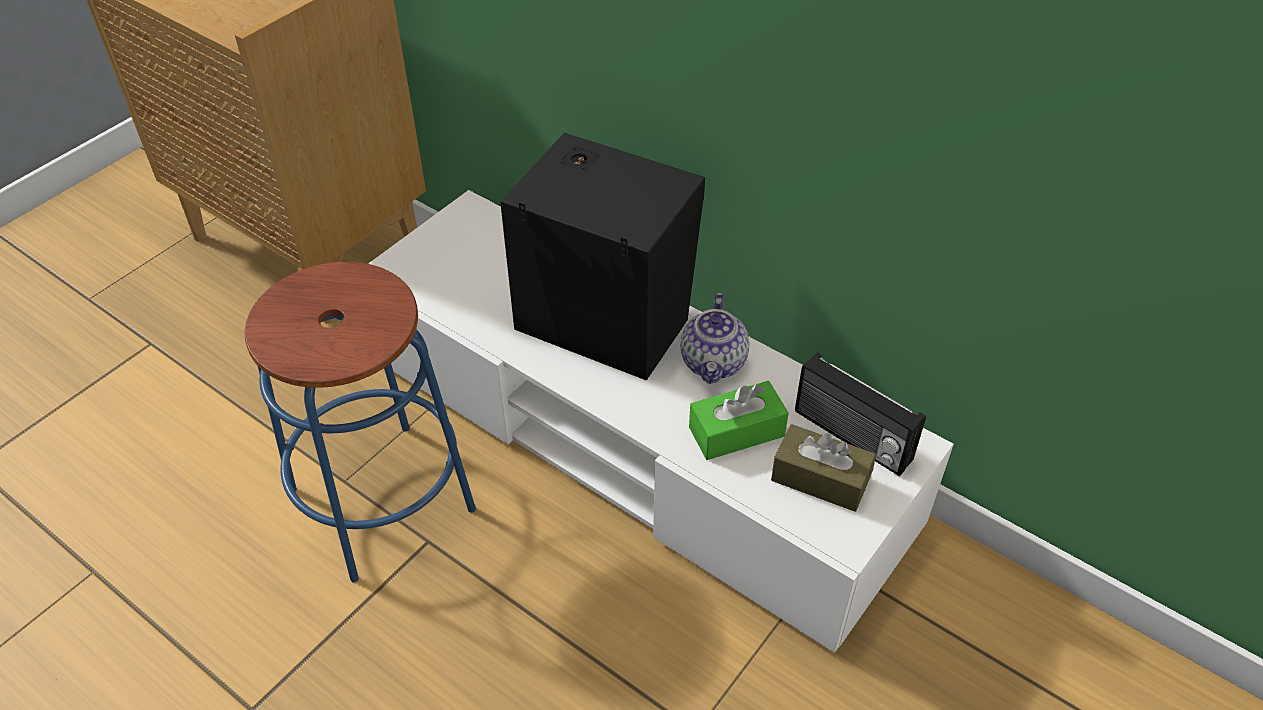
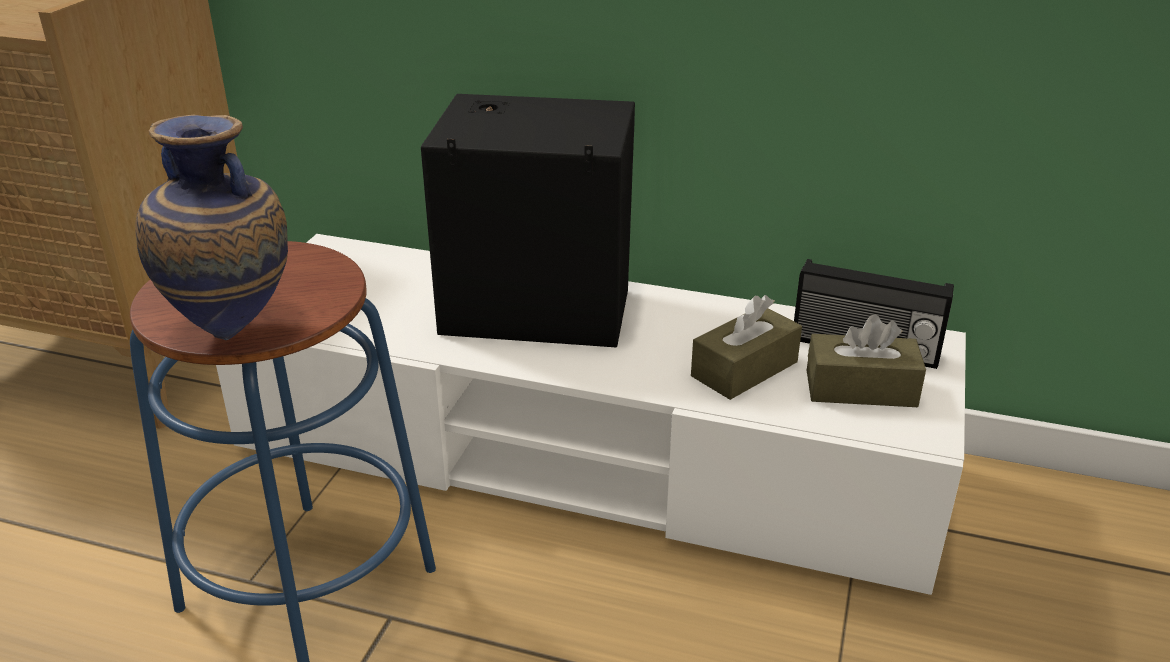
camera: 20 degrees left, 15 degrees down
teapot [681,293,749,384] -> none
green tissue box [689,381,789,460] -> brown tissue box [691,295,802,400]
none -> vase [135,115,288,340]

